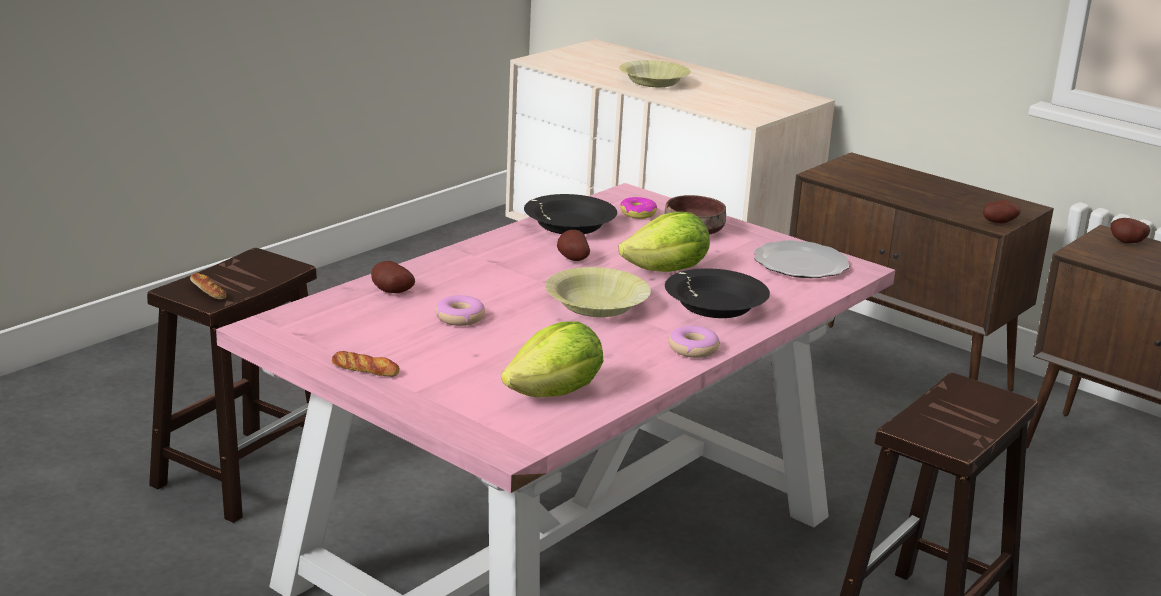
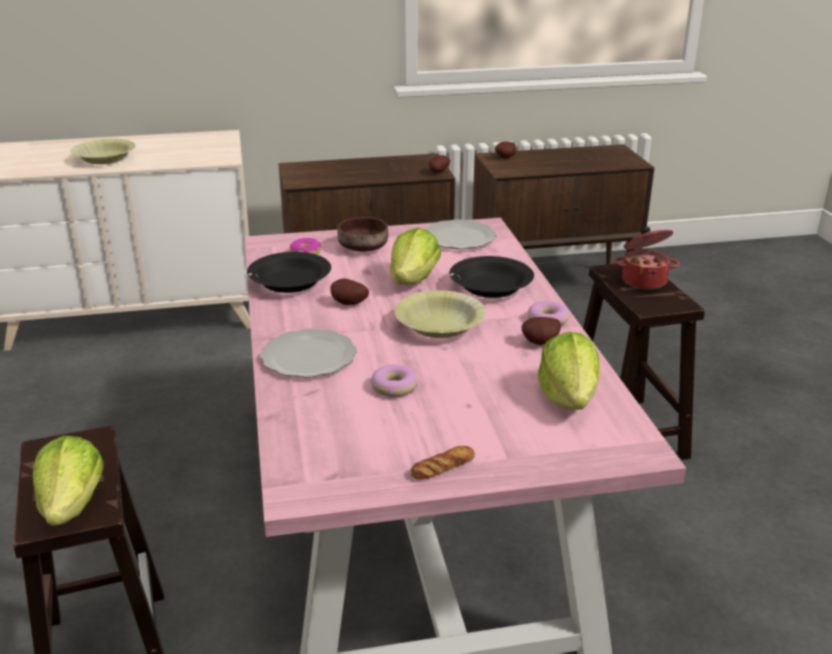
camera: 50 degrees left, 5 degrees up
bread [190,273,226,299] -> lettuce [32,436,104,525]
potato [371,261,415,293] -> potato moved to [521,317,561,345]
none -> plate [260,328,357,378]
none -> cooking pot [614,227,680,290]

